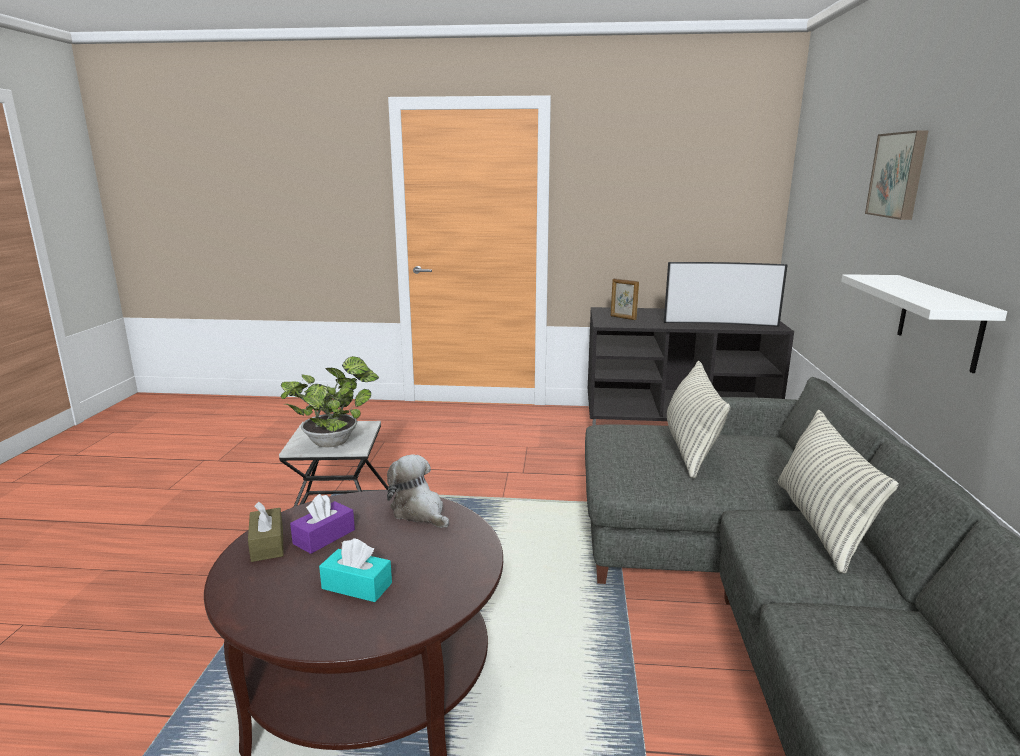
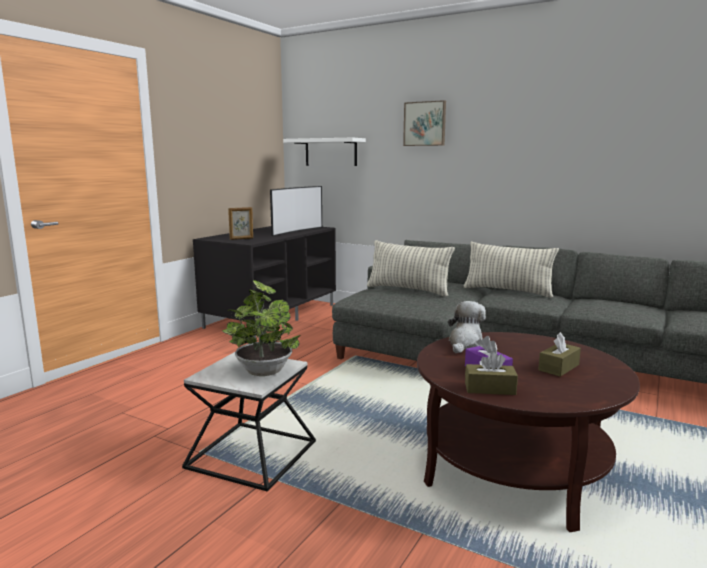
camera: 65 degrees left, 5 degrees down
turquoise tissue box [319,538,392,602] -> brown tissue box [538,332,581,377]
plush toy [387,454,449,528] -> plush toy turned 135 degrees clockwise [448,301,486,353]
white shelf [841,274,1007,373] -> white shelf moved to [283,138,366,166]

